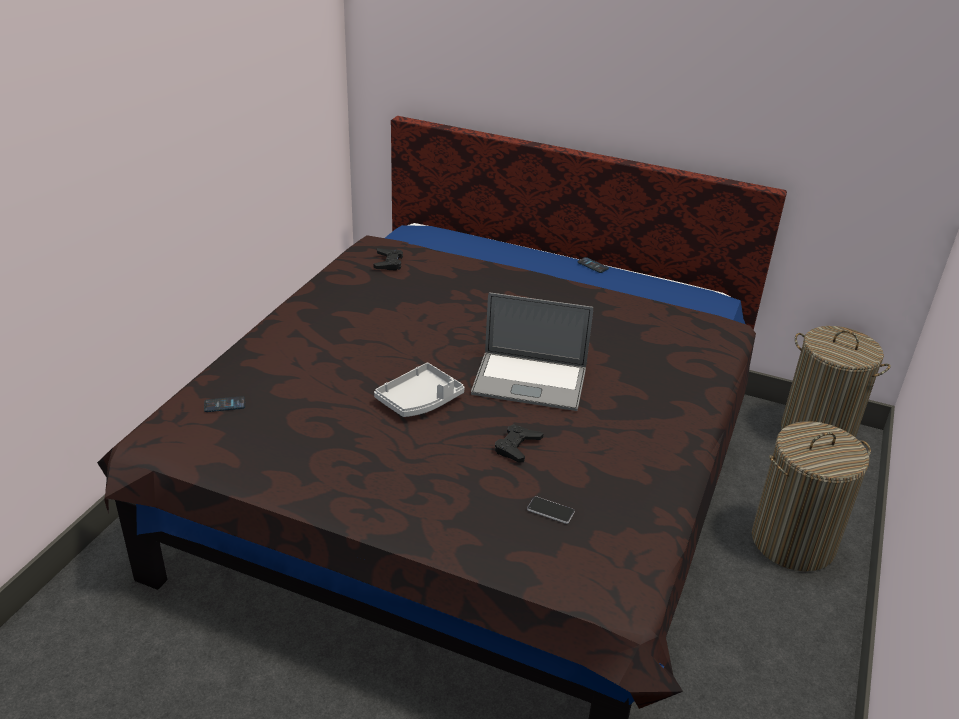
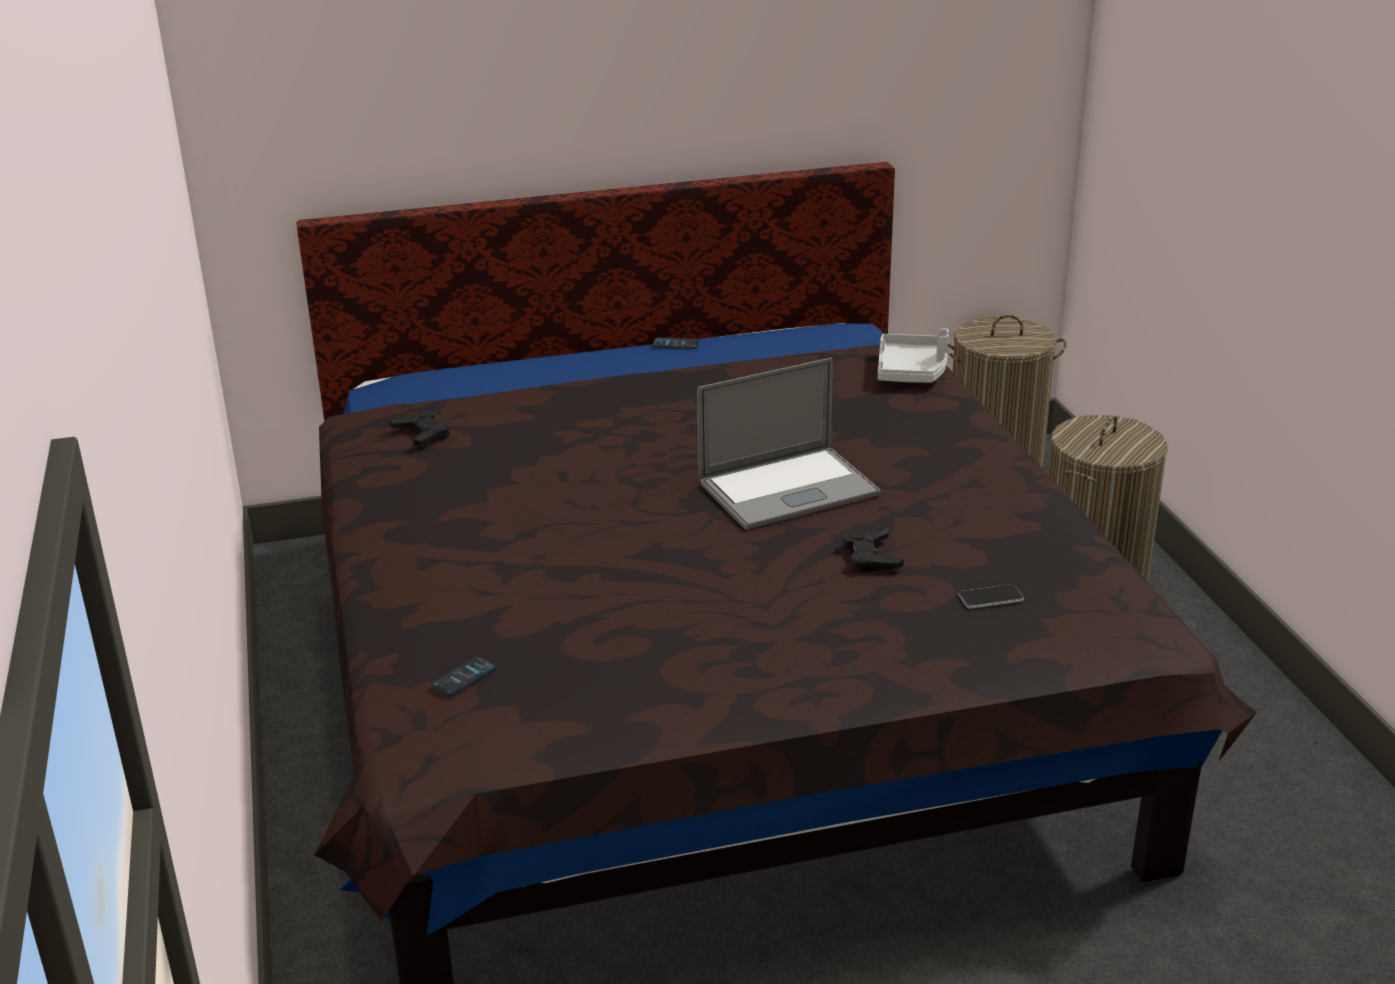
camera: 35 degrees left, 5 degrees down
grey tray [374,363,465,417] -> grey tray moved to [878,328,948,383]

